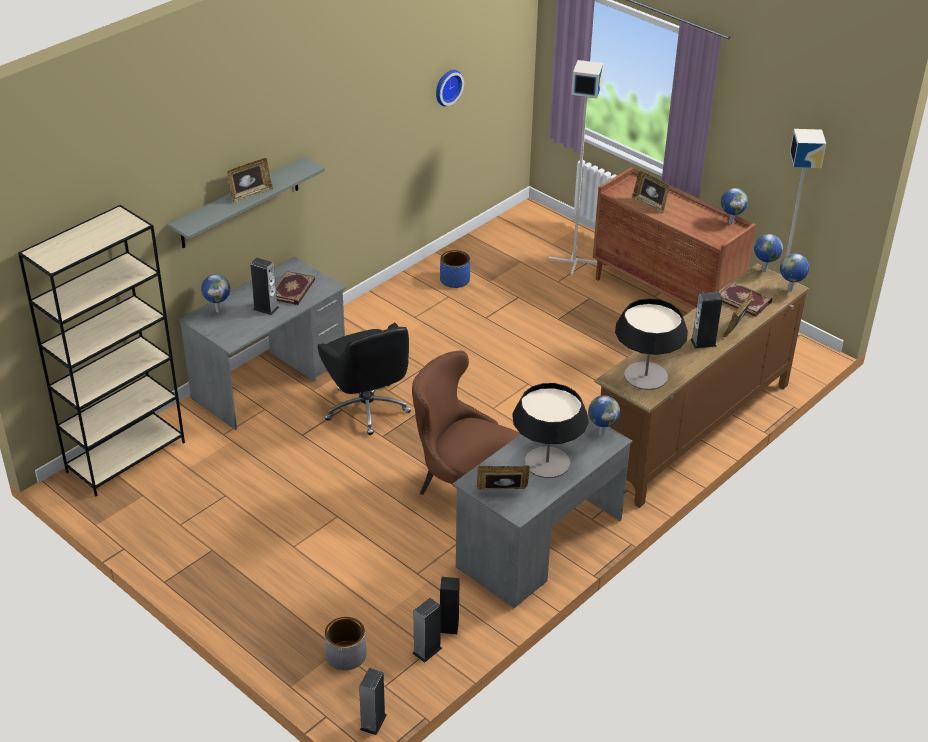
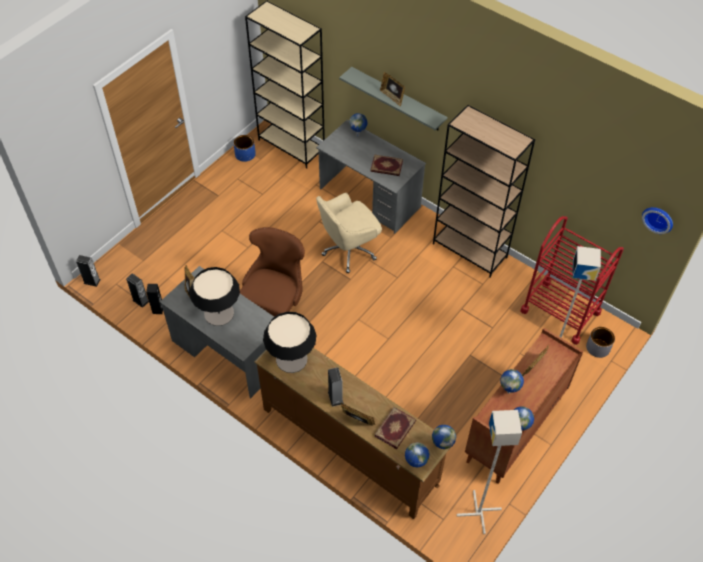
camera: 85 degrees right, 15 degrees up
speaker [250,258,279,315] -> none
black office chair [317,322,411,435] -> beige office chair [316,193,382,273]
grey planter [324,617,367,670] -> grey planter moved to [586,327,615,358]
wall clock [436,70,464,106] -> wall clock moved to [642,207,673,234]
blue planter [440,250,470,288] -> blue planter moved to [234,135,256,162]
globe [588,395,620,436] -> globe moved to [500,369,524,394]
none -> beige bookcase [433,105,535,278]
none -> red cart [521,216,624,345]

